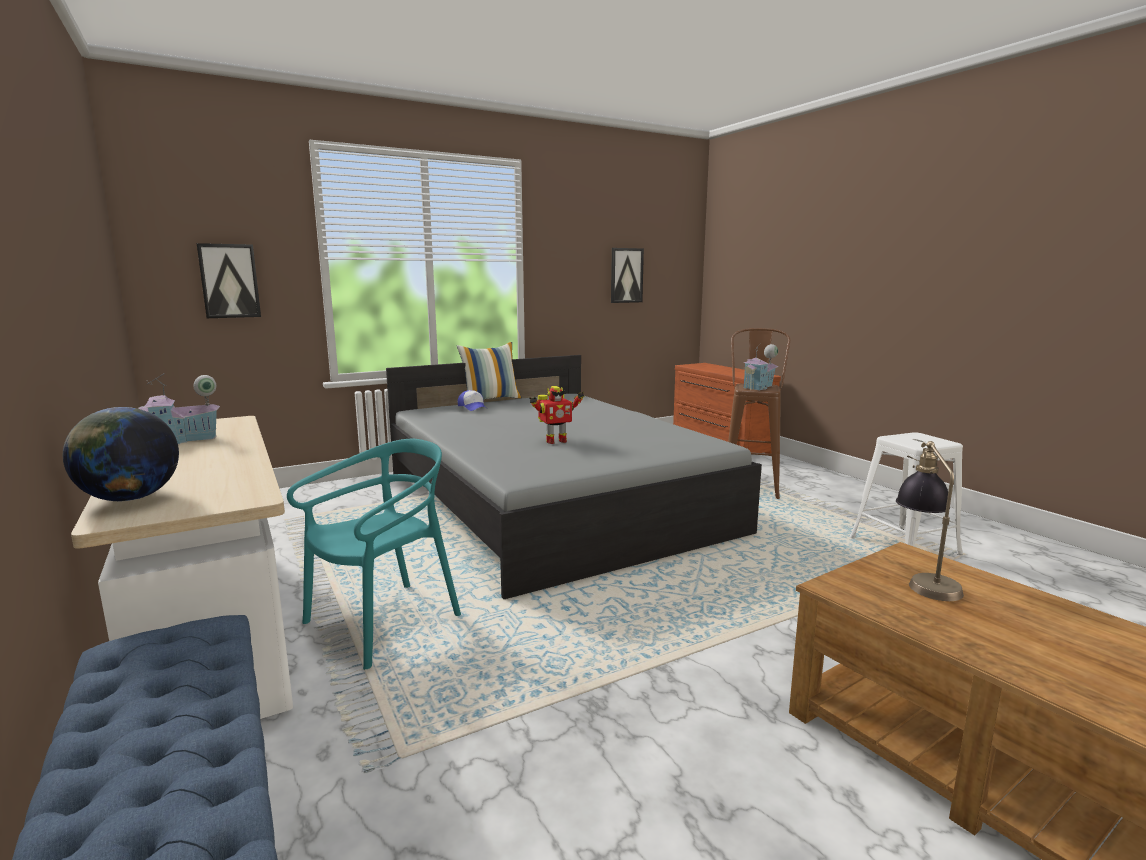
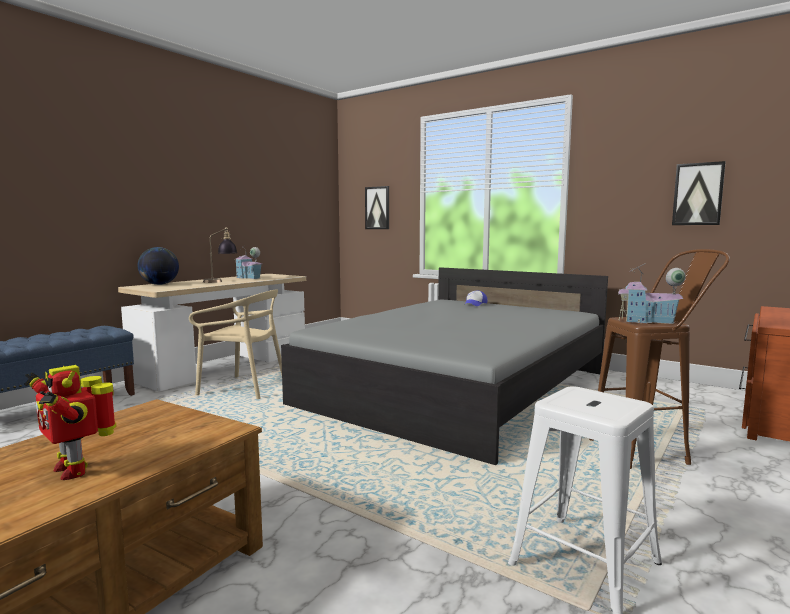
camera: 65 degrees right, 5 degrees down
turquoise chair [287,439,461,669] -> beige chair [189,289,282,399]
pillow [457,342,522,400] -> none
toy robot [529,386,584,444] -> toy robot moved to [25,365,116,480]
table lamp [896,441,964,601] -> table lamp moved to [203,227,237,283]

